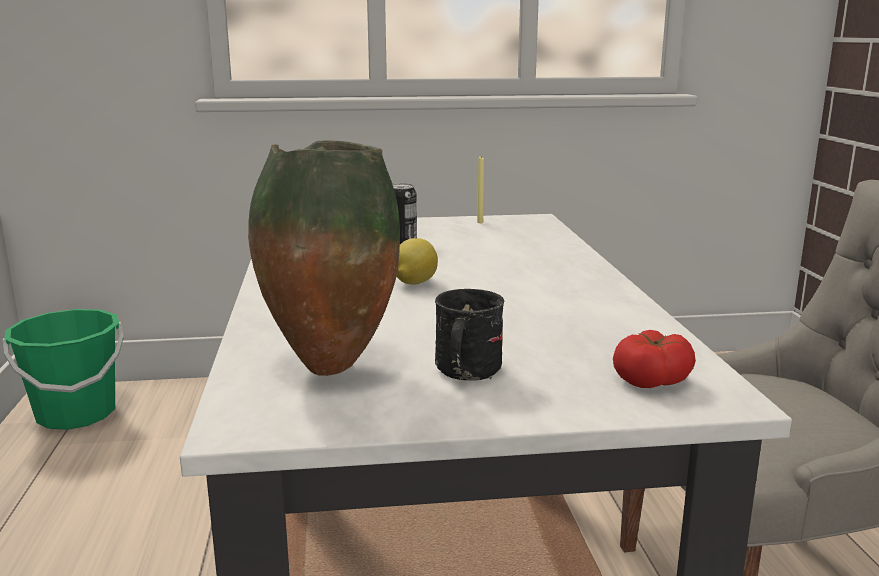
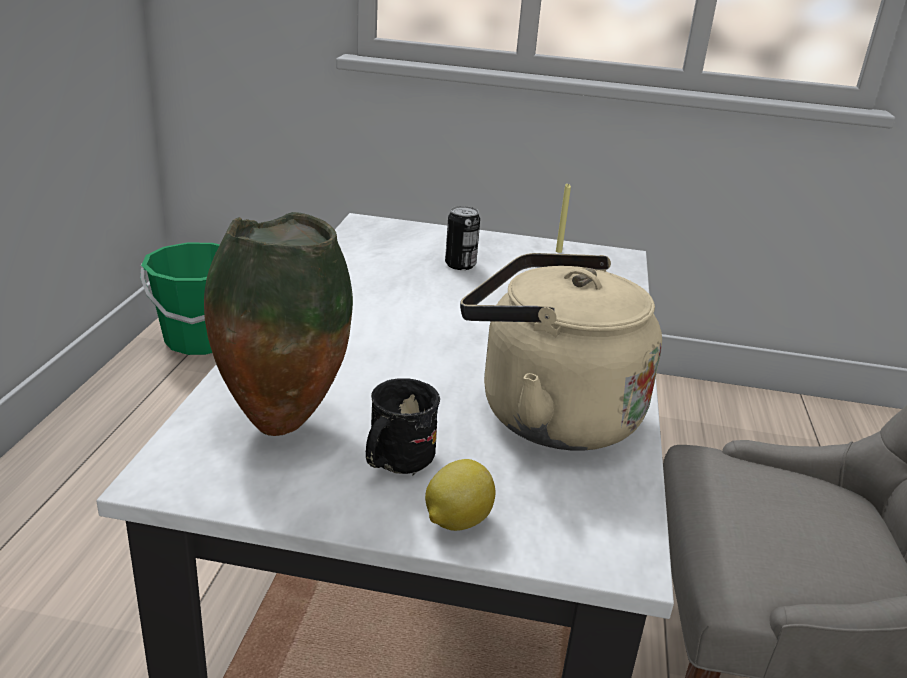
camera: 15 degrees right, 10 degrees up
lemon [396,238,438,285] -> lemon moved to [425,459,495,531]
tomato [613,330,696,388] -> none
none -> beige kettle [460,253,662,451]

